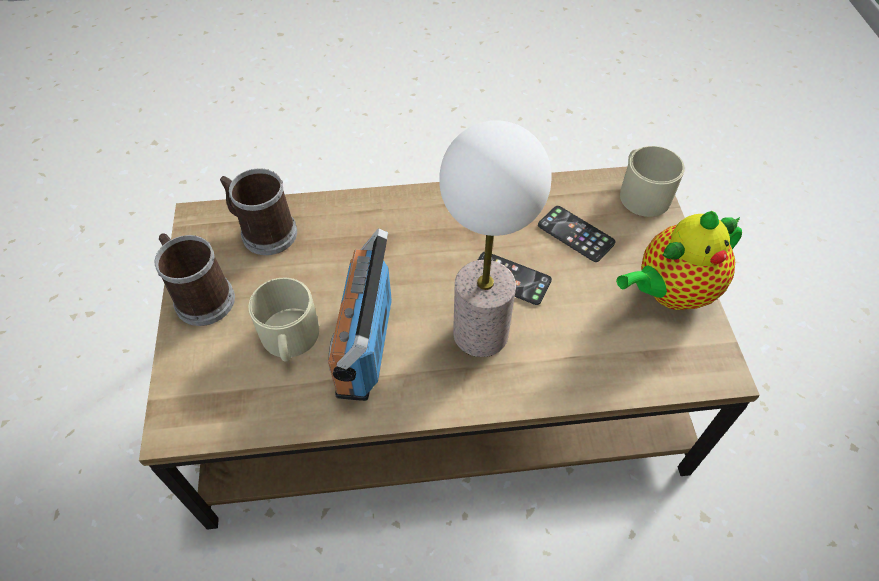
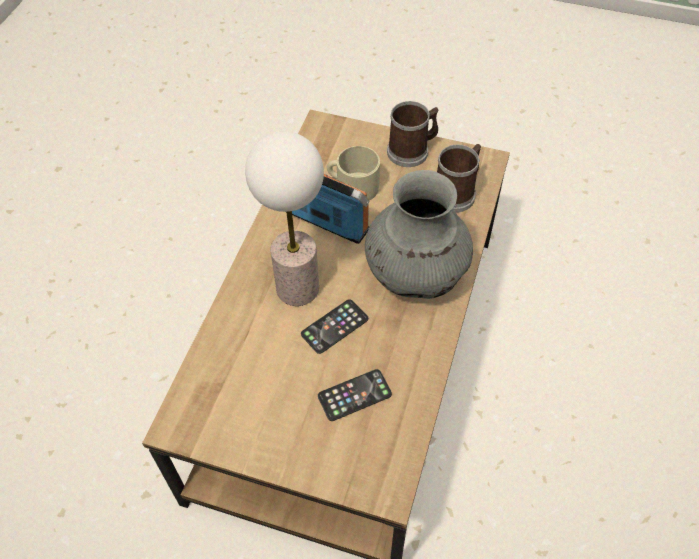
camera: 115 degrees right, 0 degrees up
teapot [616,211,742,310] -> none
beige mug [620,146,685,217] -> none
none -> grey vase [365,170,473,299]

